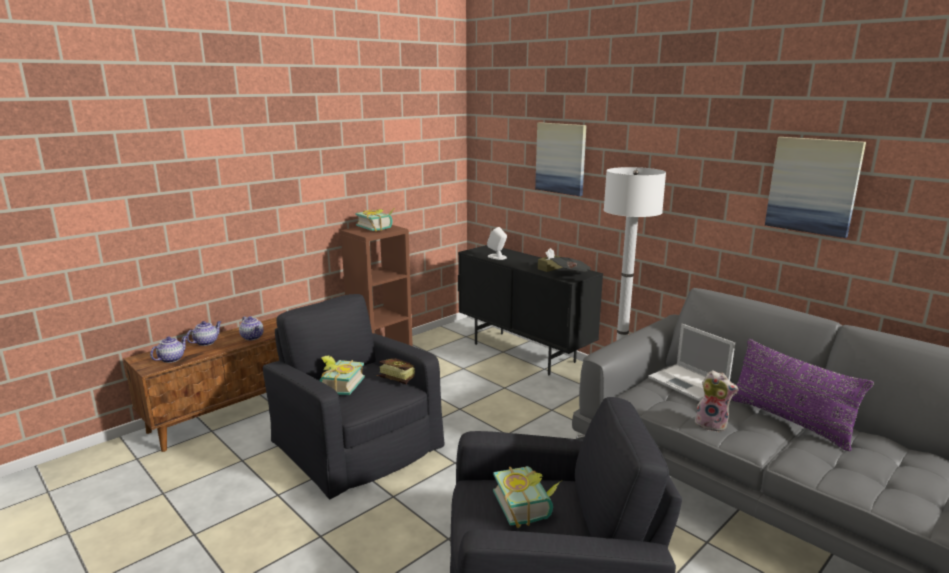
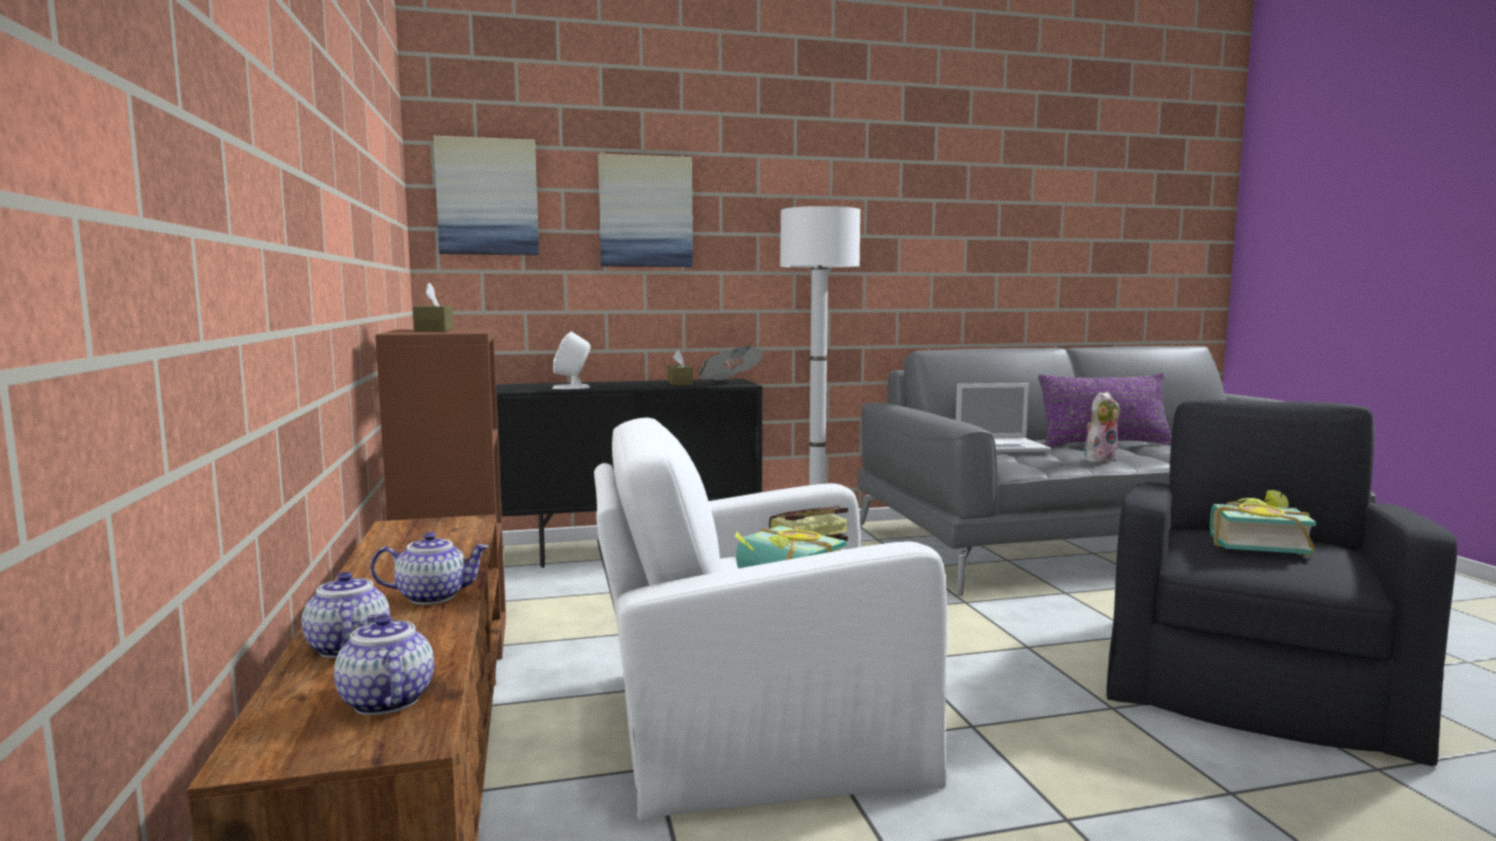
camera: 60 degrees left, 10 degrees down
black armchair [263,294,444,499] -> white armchair [594,418,947,821]
book [355,208,395,232] -> brown tissue box [413,283,454,332]
picture [765,137,866,238] -> picture moved to [433,136,539,255]

